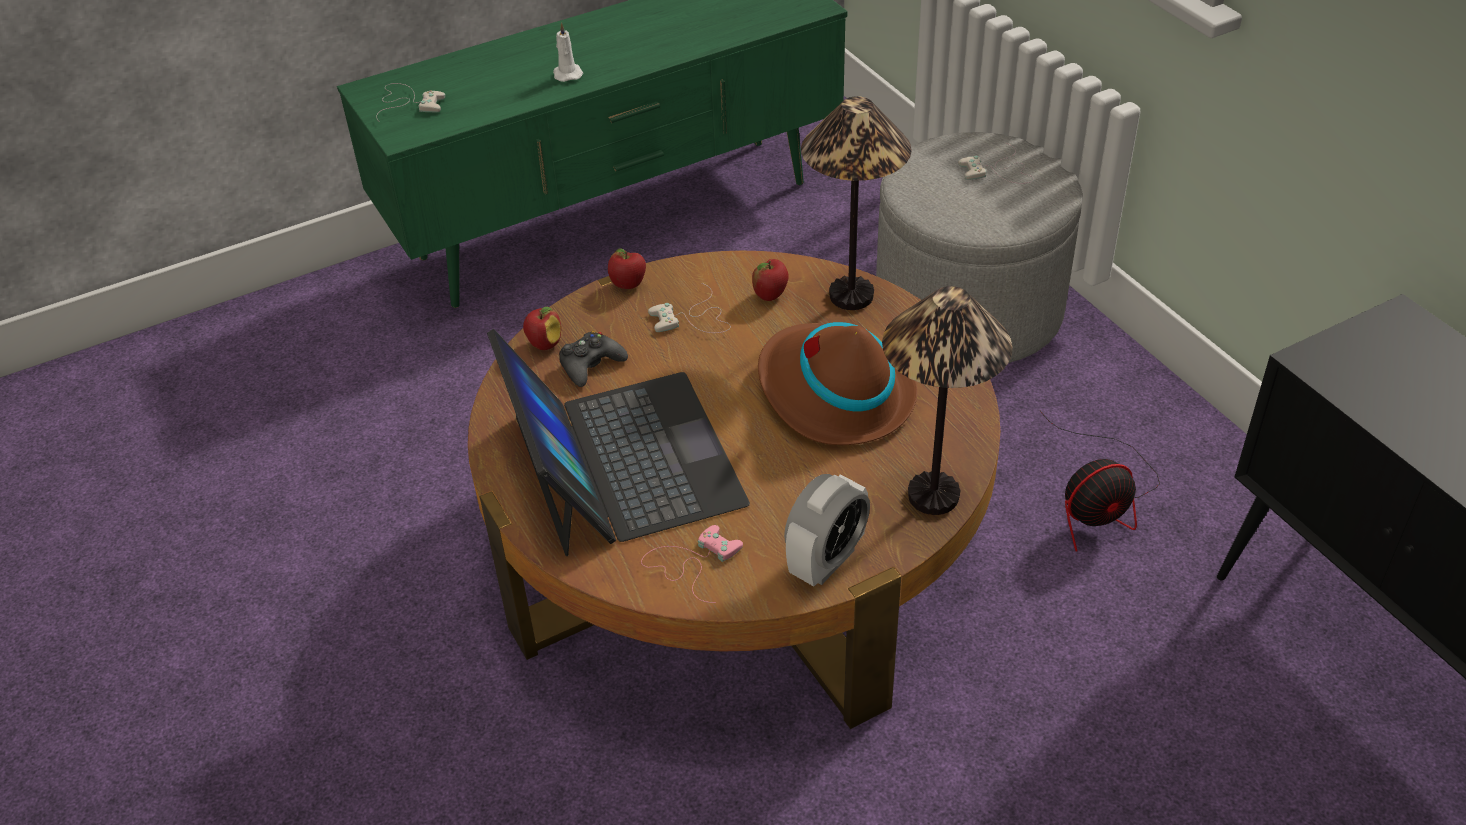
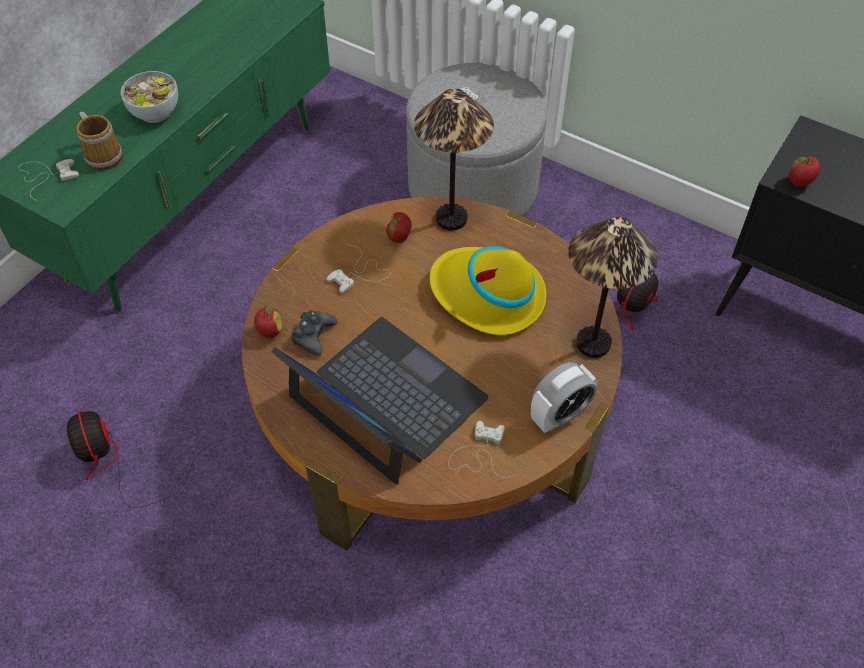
camera: 30 degrees left, 10 degrees up
white candle [553,22,583,82] -> bowl [120,71,178,123]
apple [608,248,646,289] -> apple moved to [789,157,820,187]
pink game controller [641,525,743,603] -> white game controller [448,421,514,478]
brown hat [758,322,917,445] -> yellow hat [429,246,546,335]
alarm clock [784,474,870,587] -> alarm clock turned 45 degrees clockwise [531,362,598,433]
none -> fan [67,411,225,508]
none -> mug [77,112,123,171]

